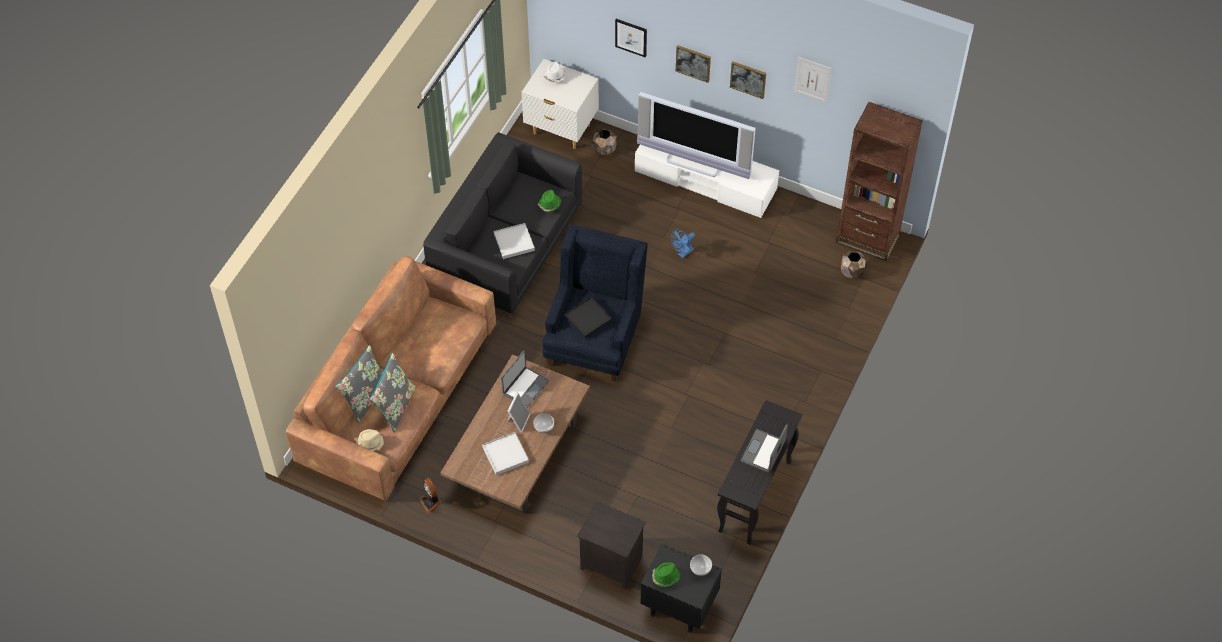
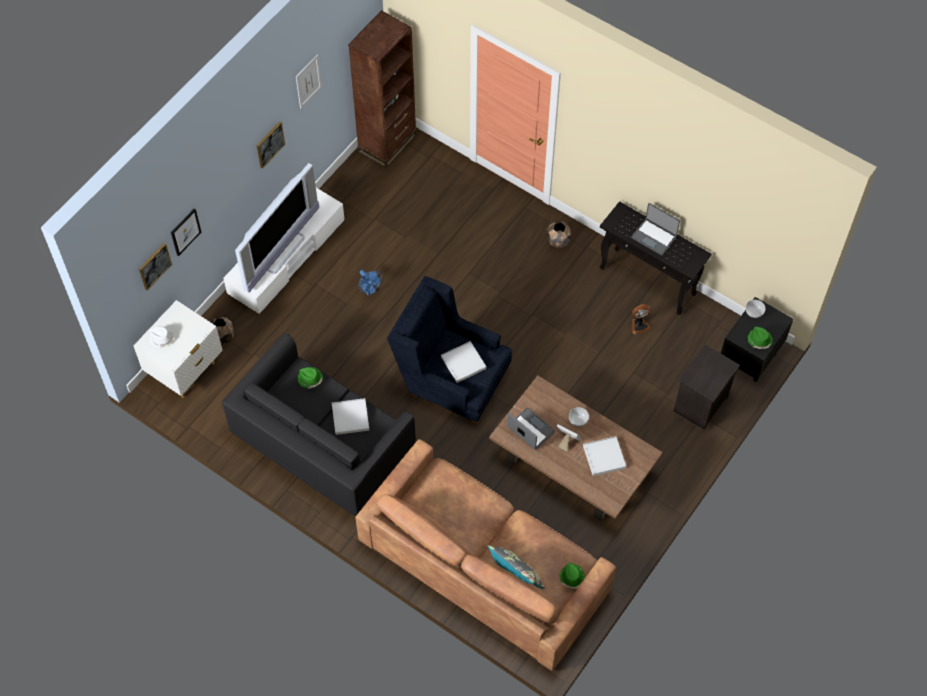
camera: 80 degrees left, 5 degrees up
beige hat [356,429,384,451] -> green hat [559,563,585,589]
grey pillow [370,353,416,433] -> none
fan [419,478,441,513] -> fan moved to [632,304,651,334]
black tray [564,297,612,339] -> white tray [441,341,486,383]
picture [676,45,711,83] -> picture moved to [139,243,172,291]
brown planter [841,251,866,278] -> brown planter moved to [547,221,571,248]

